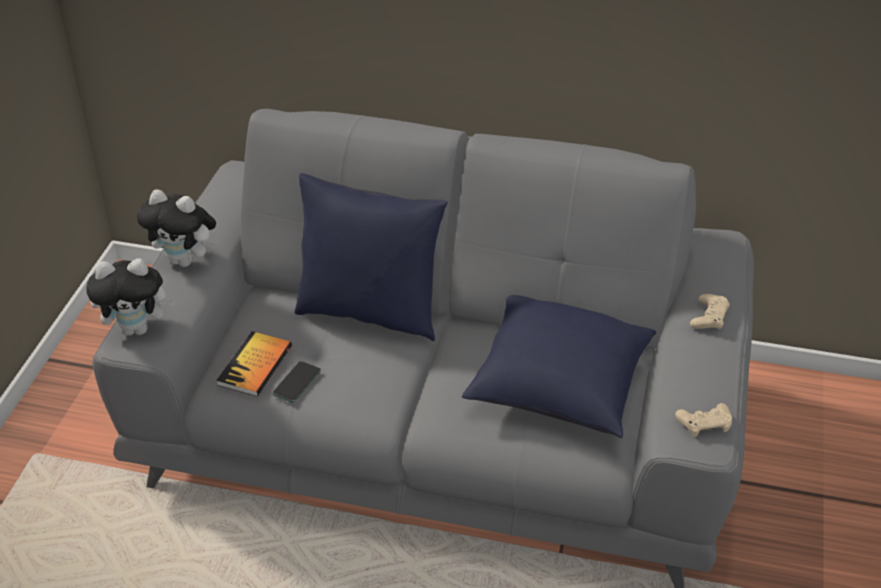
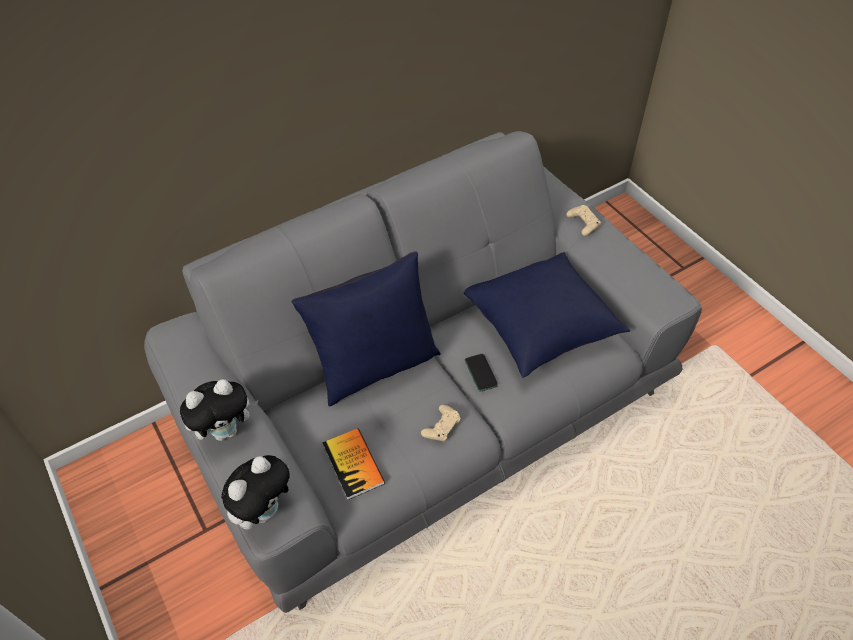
camera: 45 degrees left, 10 degrees up
phone [272,361,321,403] -> phone moved to [465,354,498,392]
beige game controller [675,403,732,437] -> beige game controller moved to [421,405,461,442]

